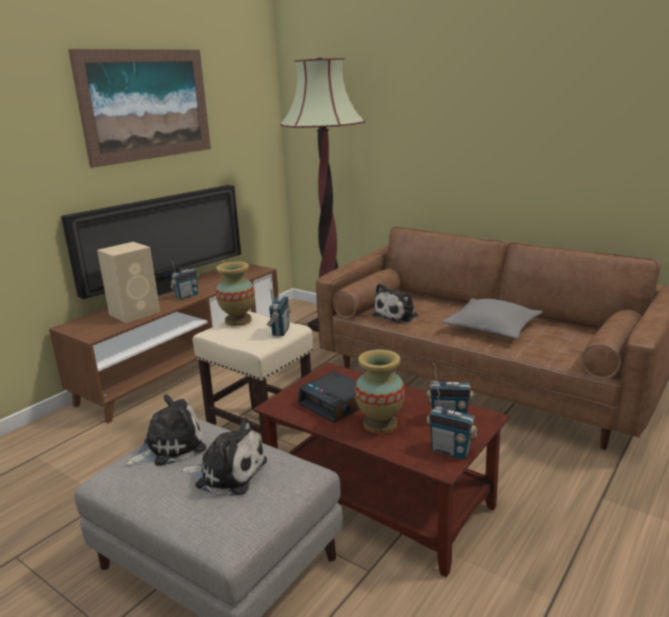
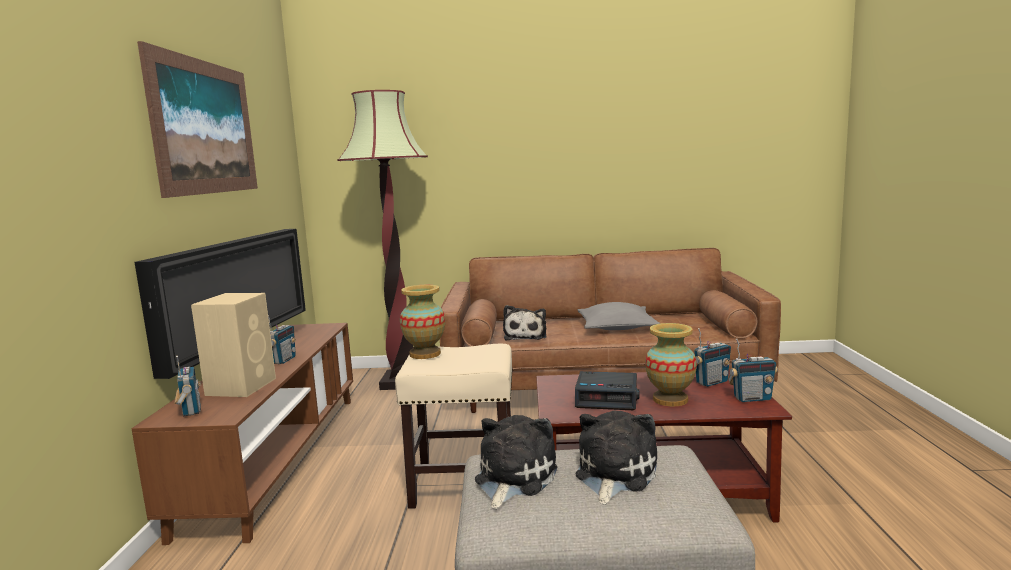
camera: 35 degrees left, 10 degrees down
plush toy [180,418,267,496] -> plush toy turned 45 degrees counterclockwise [576,411,657,505]
radio [267,288,291,336] -> radio moved to [174,356,201,416]

